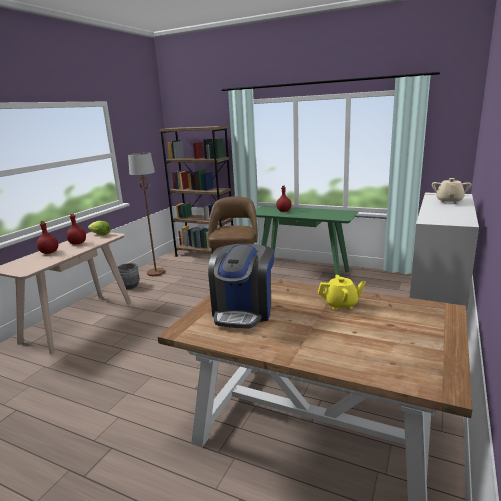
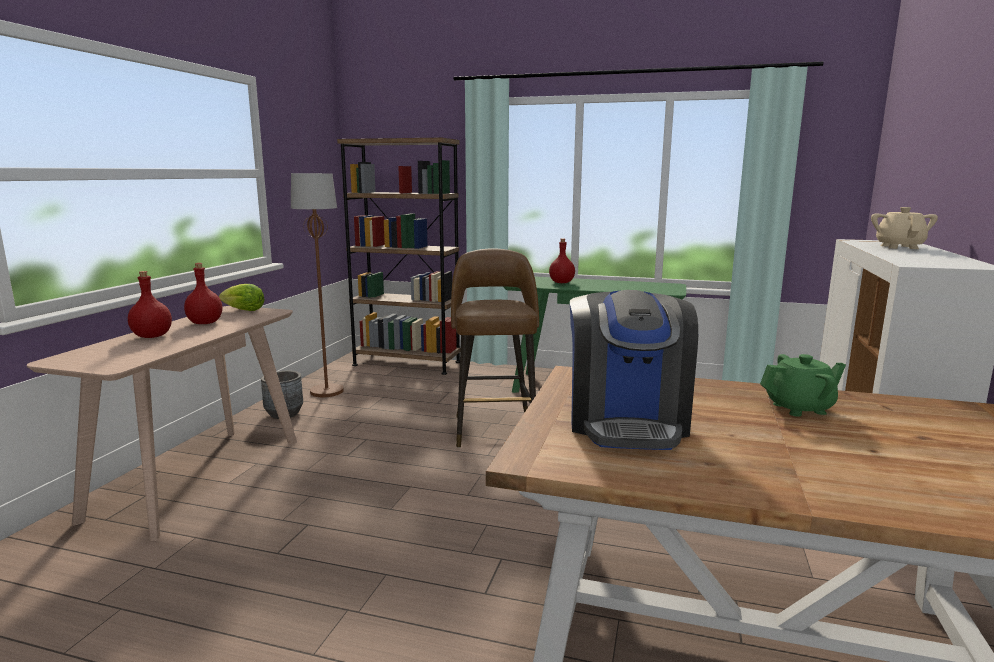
camera: 10 degrees left, 5 degrees down
yellow teapot [318,275,366,310] -> green teapot [760,354,846,417]

